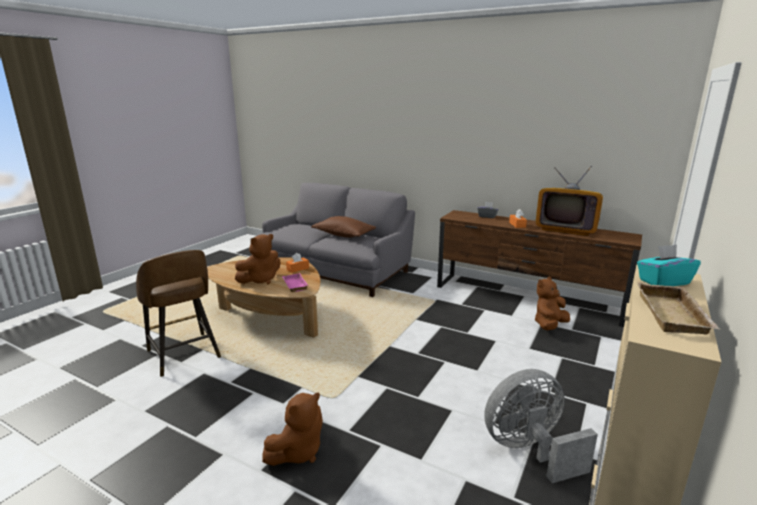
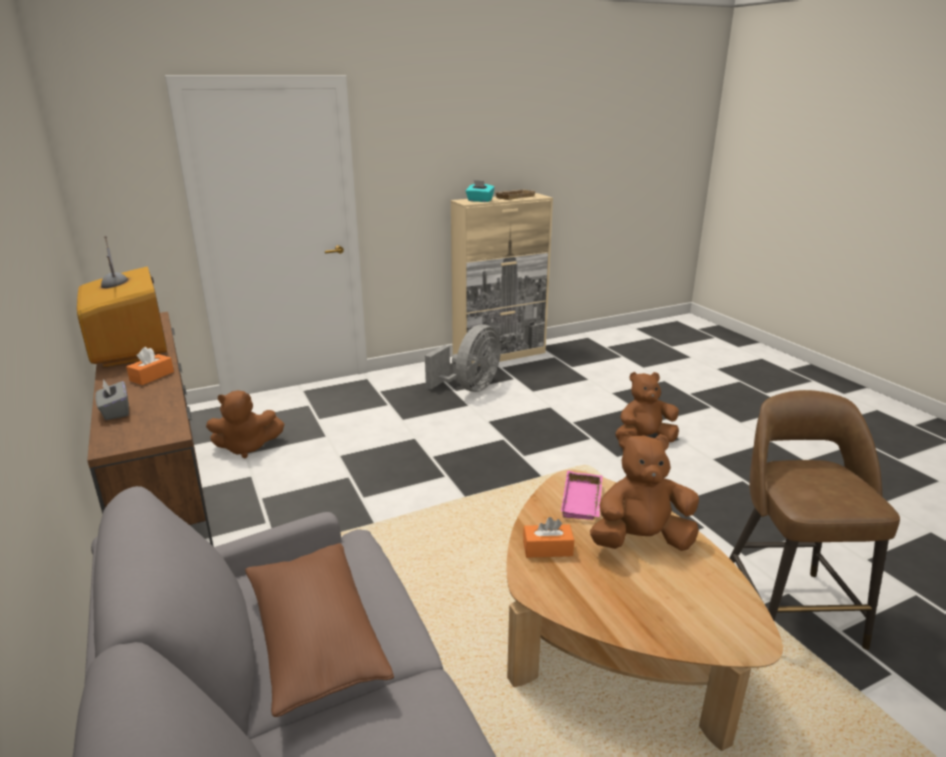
camera: 145 degrees left, 5 degrees up
grey fan [484,369,598,483] -> grey fan turned 75 degrees counterclockwise [425,324,501,392]

